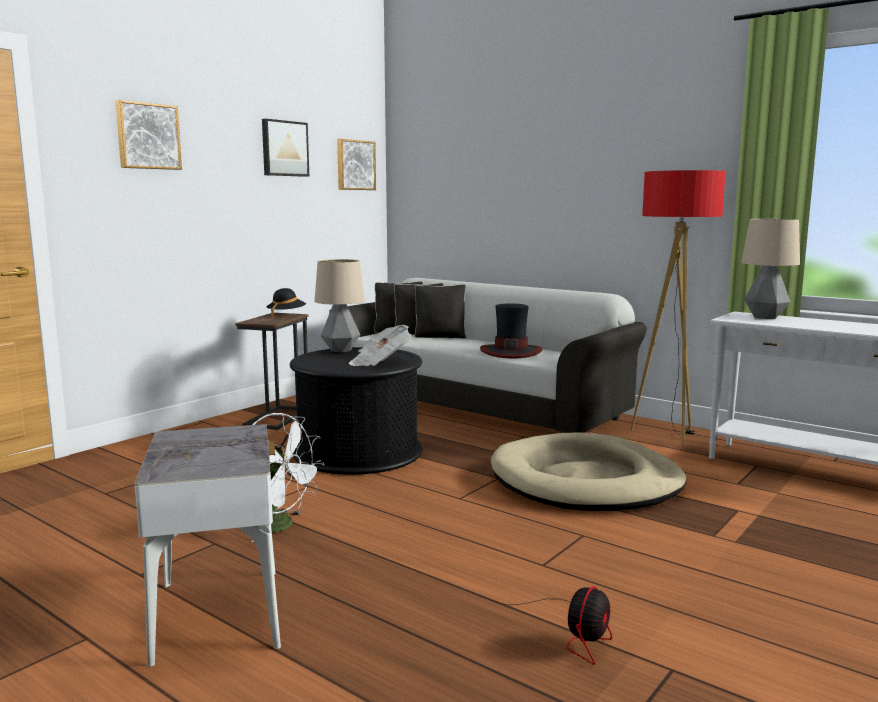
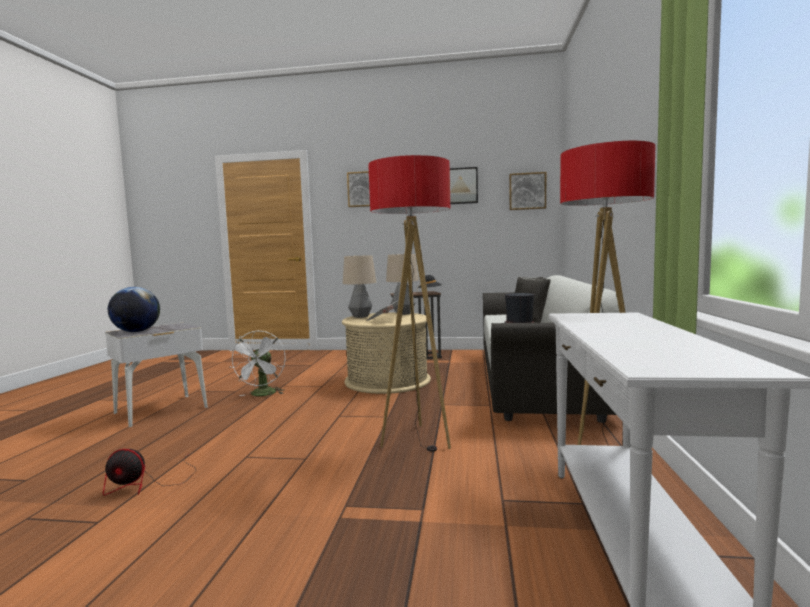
camera: 60 degrees right, 5 degrees down
black coffee table [290,347,423,475] -> beige coffee table [342,313,431,394]
beige dog bed [491,432,686,511] -> floor lamp [368,155,451,452]
table lamp [741,219,800,319] -> table lamp moved to [343,255,376,318]
none -> globe [108,287,160,332]

